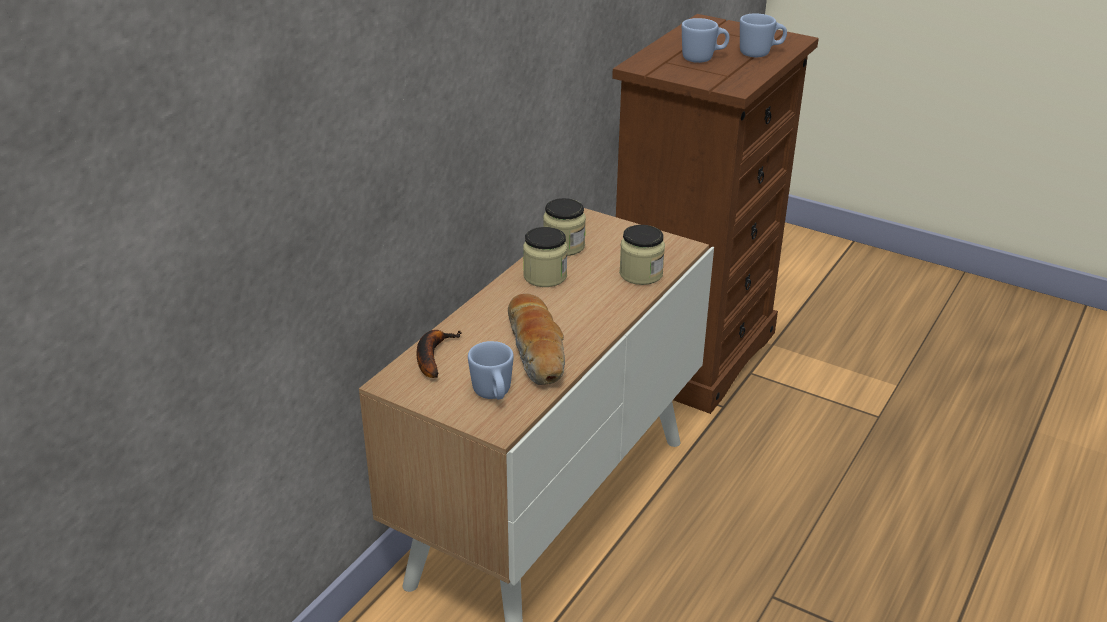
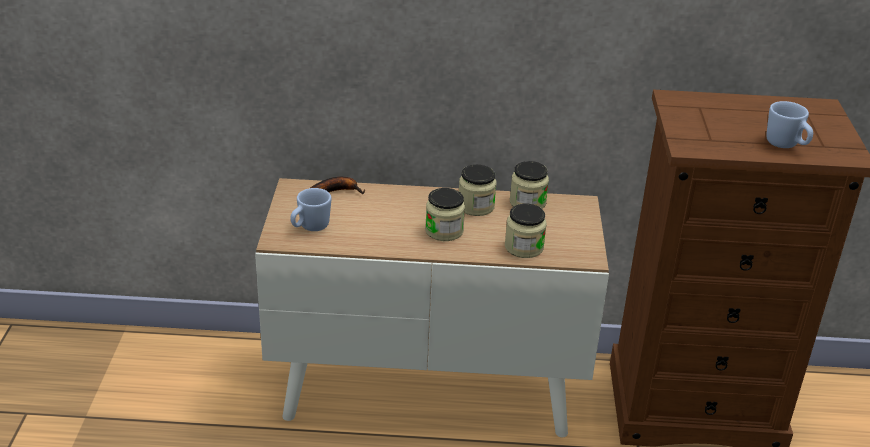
camera: 60 degrees right, 0 degrees up
bread [508,293,565,385] -> none
blue mug [682,18,729,63] -> none
none -> jar [425,188,465,241]

